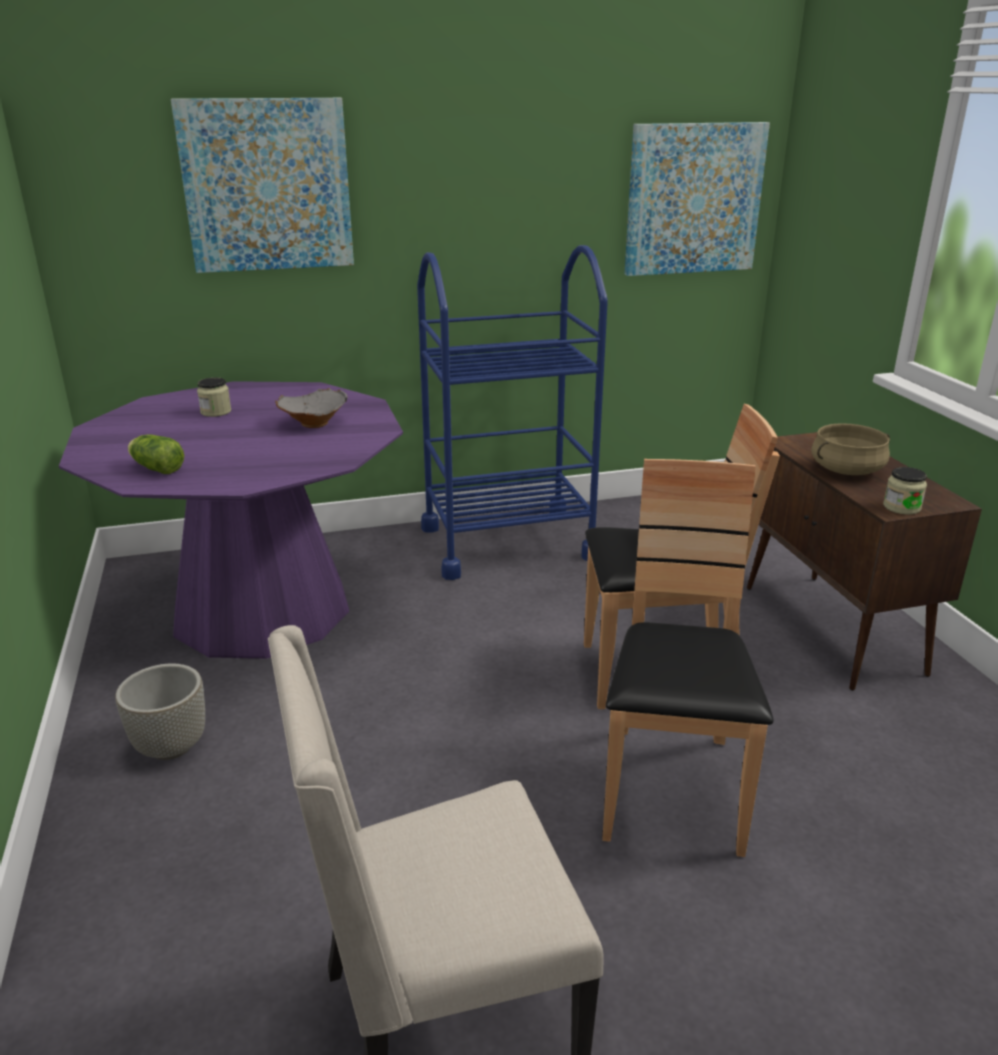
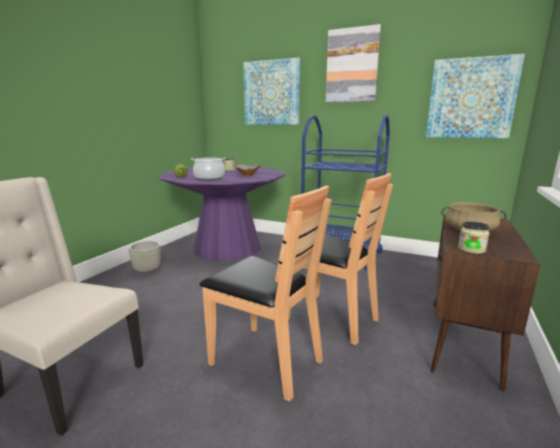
camera: 40 degrees right, 10 degrees down
brown chair [602,459,773,857] -> brown chair turned 75 degrees clockwise [200,185,332,402]
none -> cooking pot [191,158,226,180]
none -> picture [326,24,381,102]

